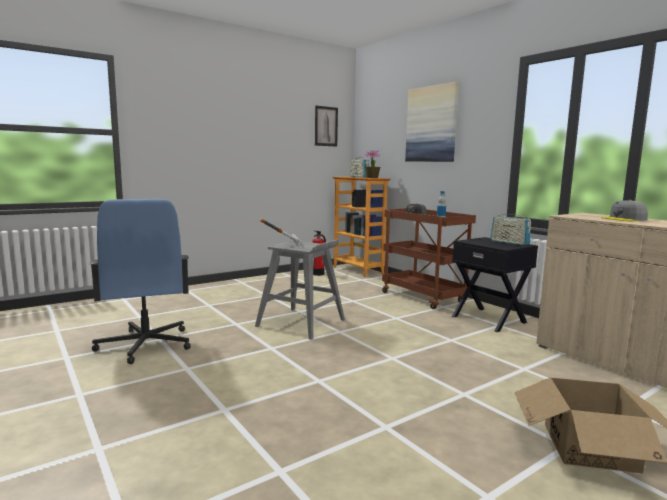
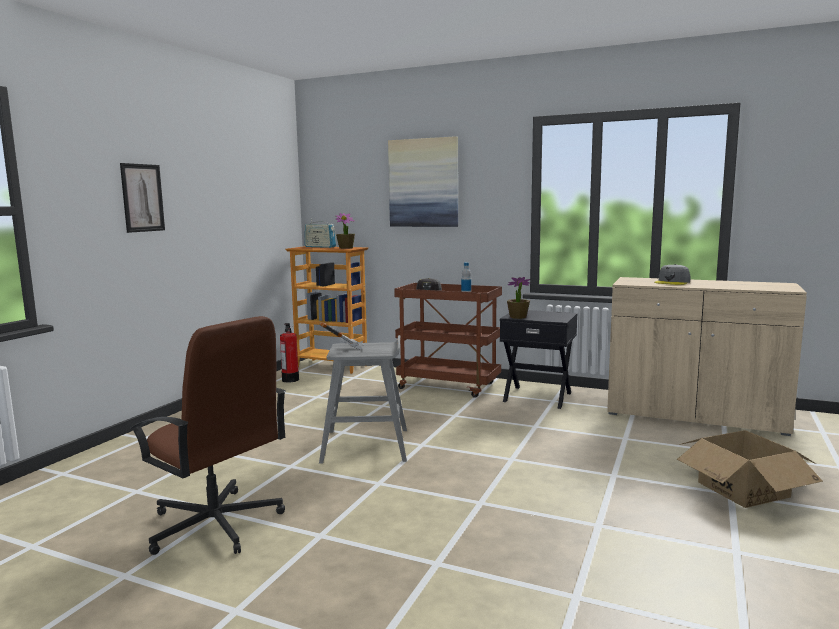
camera: 30 degrees left, 0 degrees up
blue office chair [89,199,191,364] -> brown office chair [130,316,286,555]
picture [315,106,338,147] -> picture moved to [120,163,165,233]
radio [490,210,531,246] -> none
none -> potted plant [507,277,531,319]

